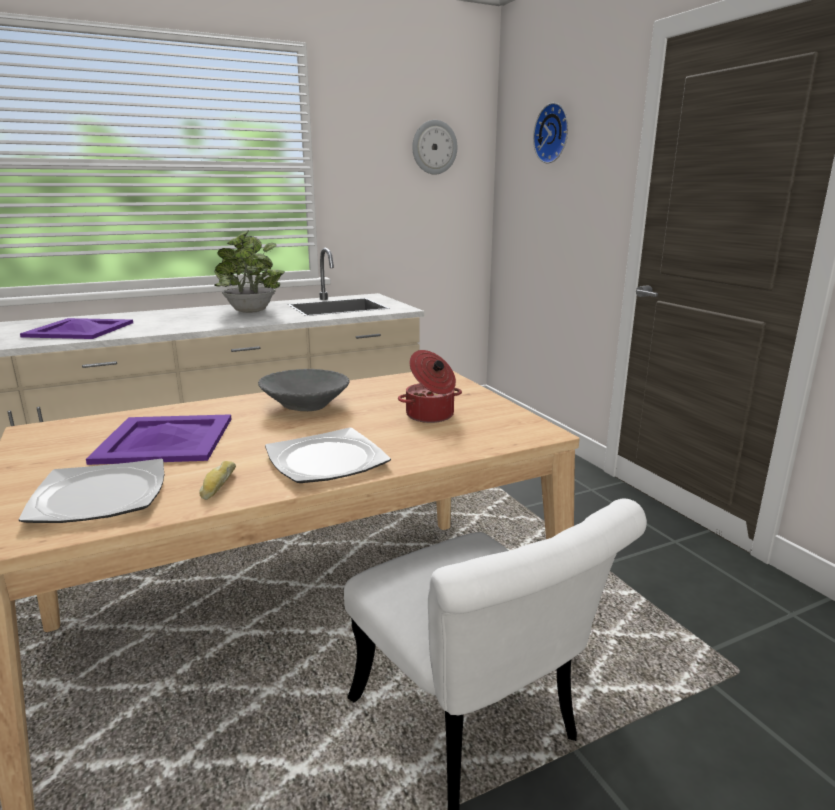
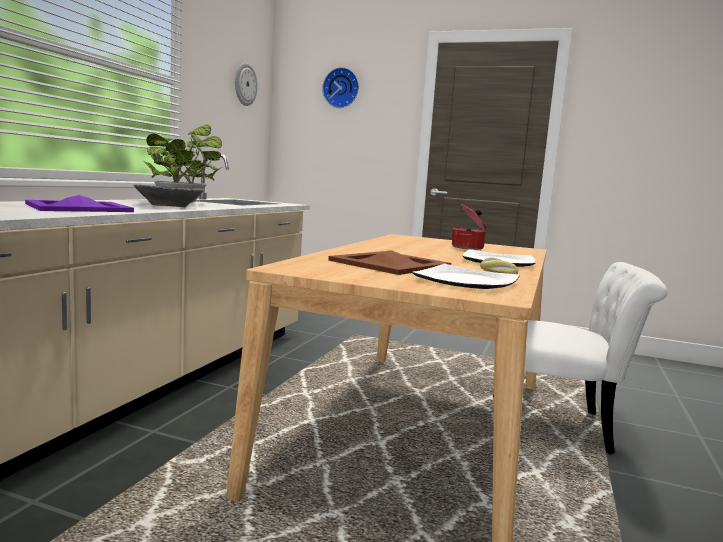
camera: 45 degrees left, 10 degrees down
purple tray [86,414,231,465] -> brown tray [328,250,451,275]
grey bowl [258,369,350,411] -> grey bowl moved to [134,185,204,207]

